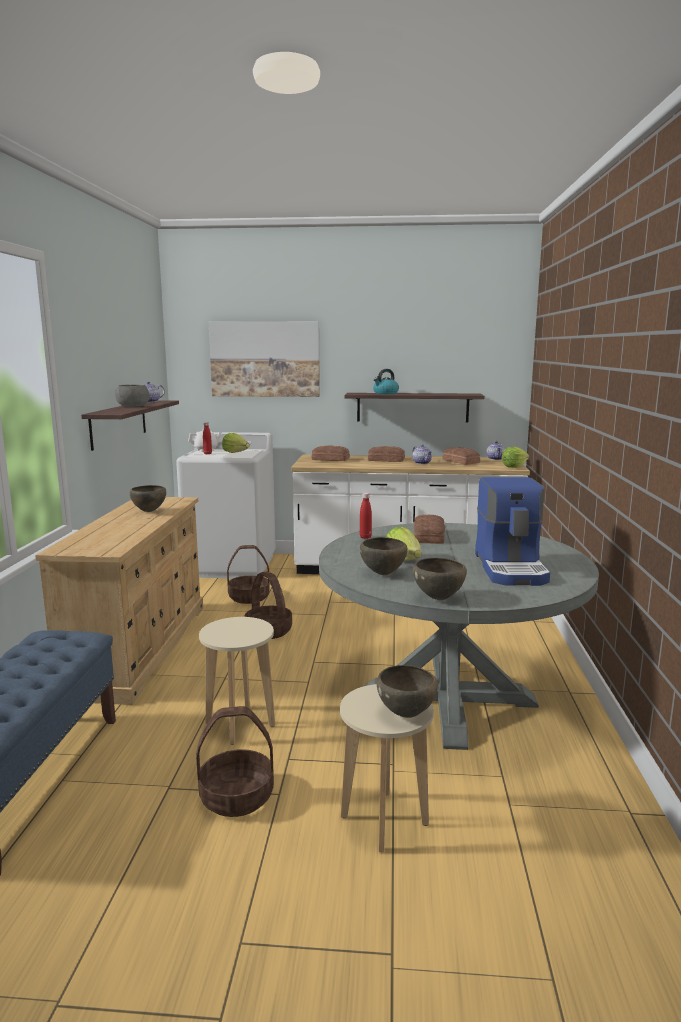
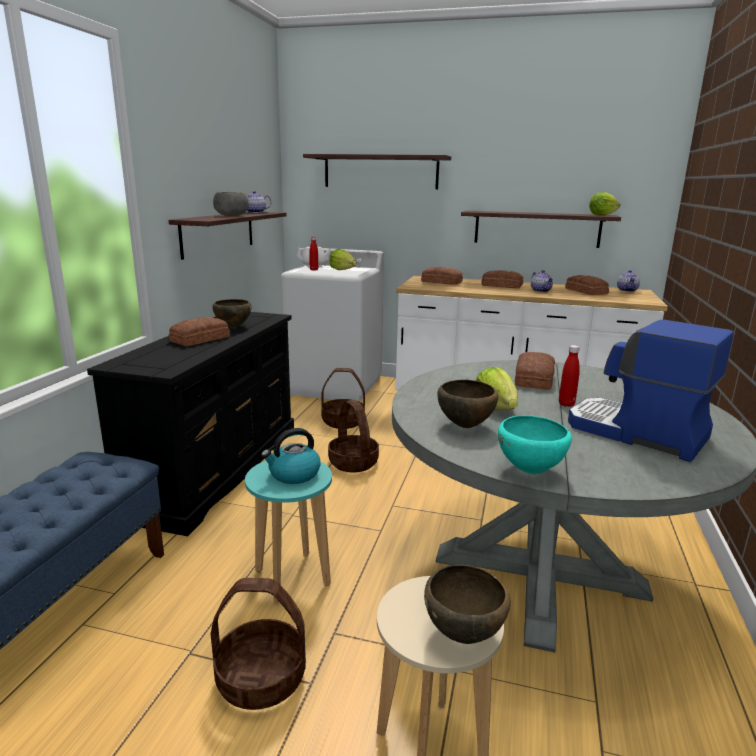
camera: 10 degrees right, 5 degrees up
beige dresser [35,497,203,705] -> black dresser [87,312,294,536]
beige stool [199,617,275,745] -> turquoise stool [245,461,332,604]
picture [209,321,320,397] -> shelf [303,154,451,189]
red bottle [360,493,372,539] -> red bottle moved to [559,345,580,407]
kettle [373,369,399,394] -> kettle moved to [261,428,321,484]
brown bowl [413,558,467,600] -> turquoise bowl [498,415,572,474]
coffee machine [475,477,550,586] -> coffee machine turned 120 degrees clockwise [568,319,734,462]
lettuce [502,447,529,468] -> lettuce moved to [589,192,620,215]
none -> bread [168,317,230,346]

